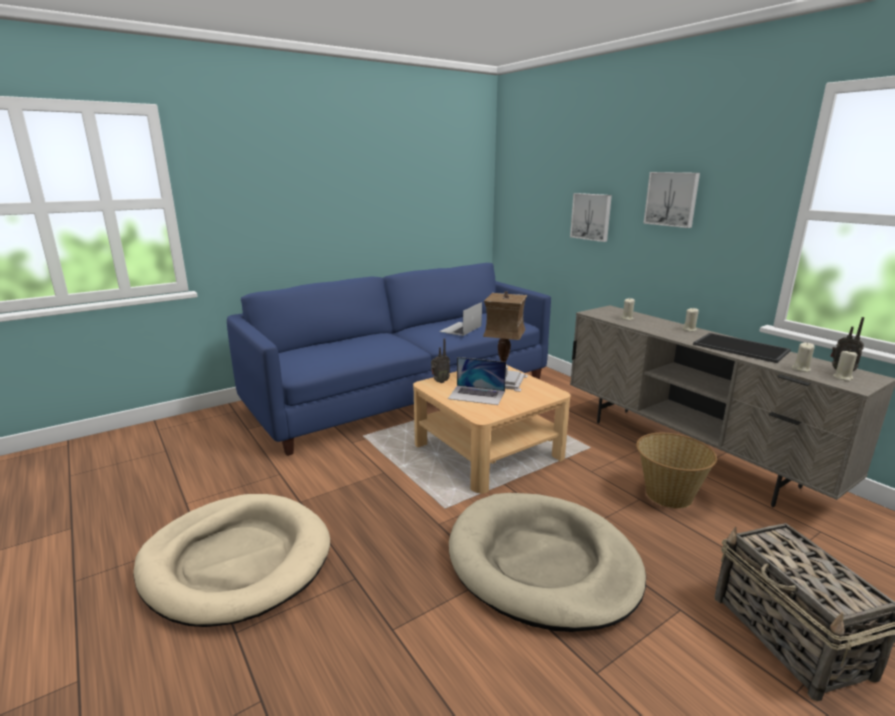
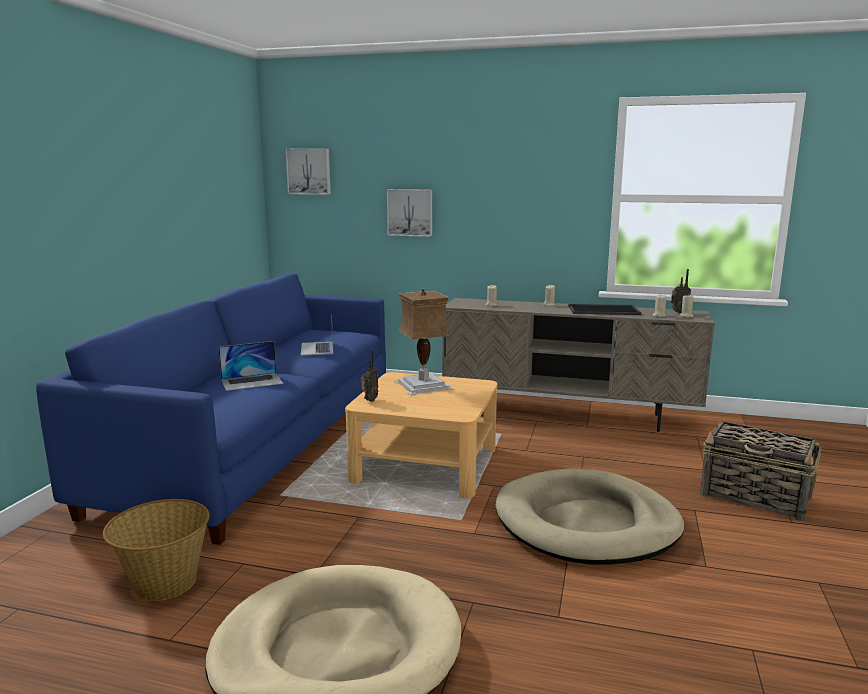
camera: 40 degrees left, 5 degrees down
laptop [448,357,506,405] -> laptop moved to [219,341,283,391]
basket [636,433,717,509] -> basket moved to [103,499,210,601]
picture [643,172,700,228] -> picture moved to [286,148,331,195]

